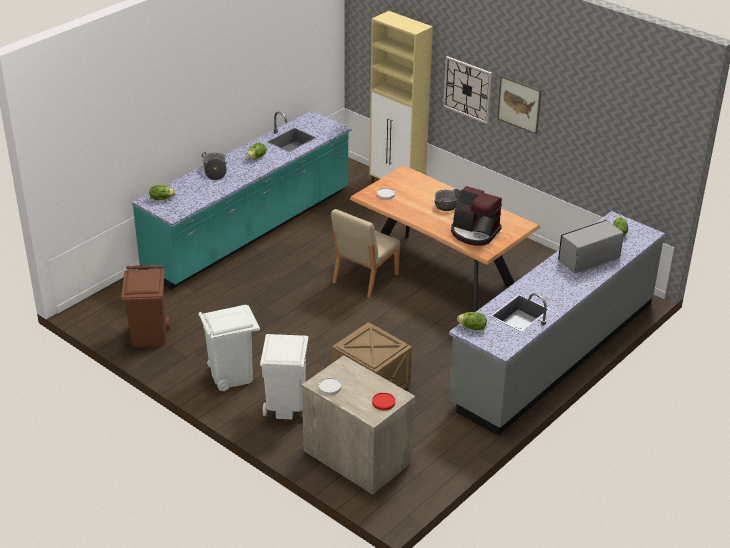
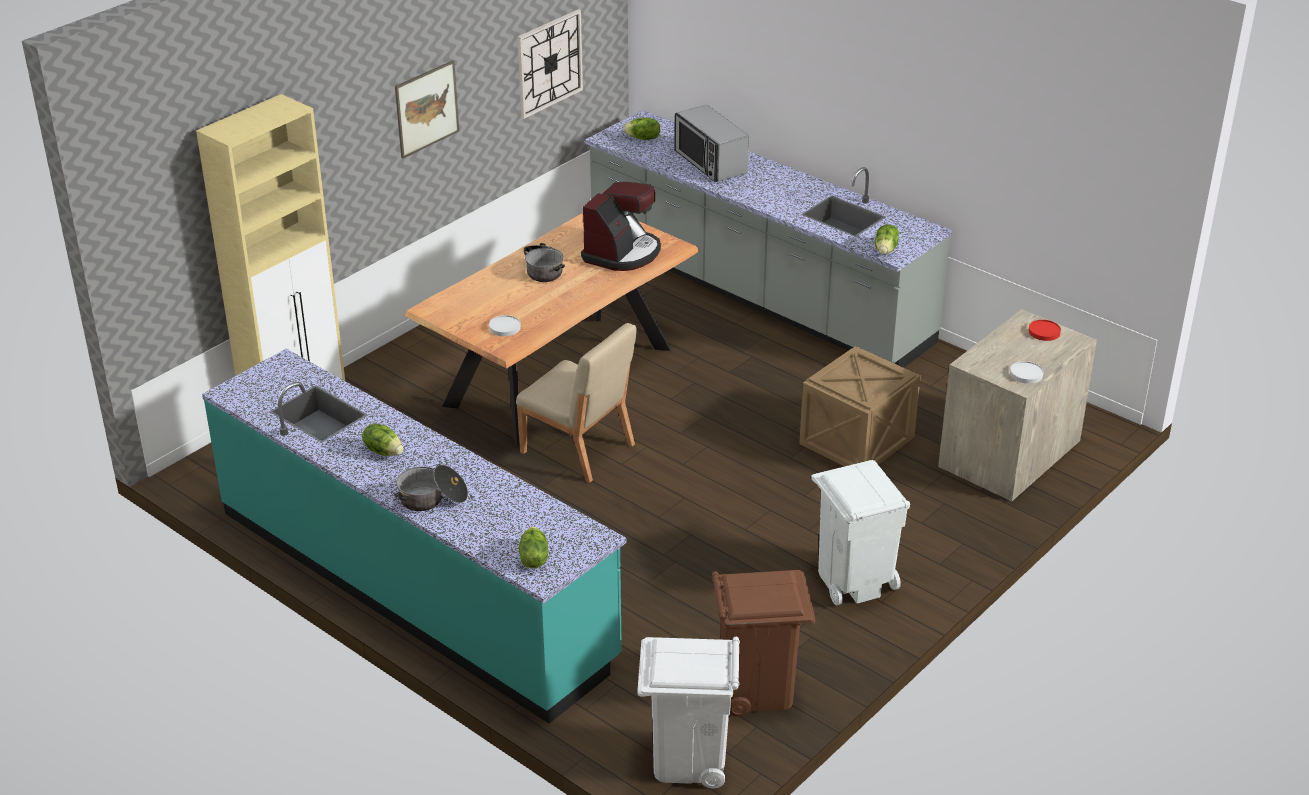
camera: 90 degrees left, 0 degrees up
white trash can [260,334,308,419] -> white trash can moved to [637,637,740,789]
wall clock [443,56,492,124] -> wall clock moved to [517,9,583,119]

